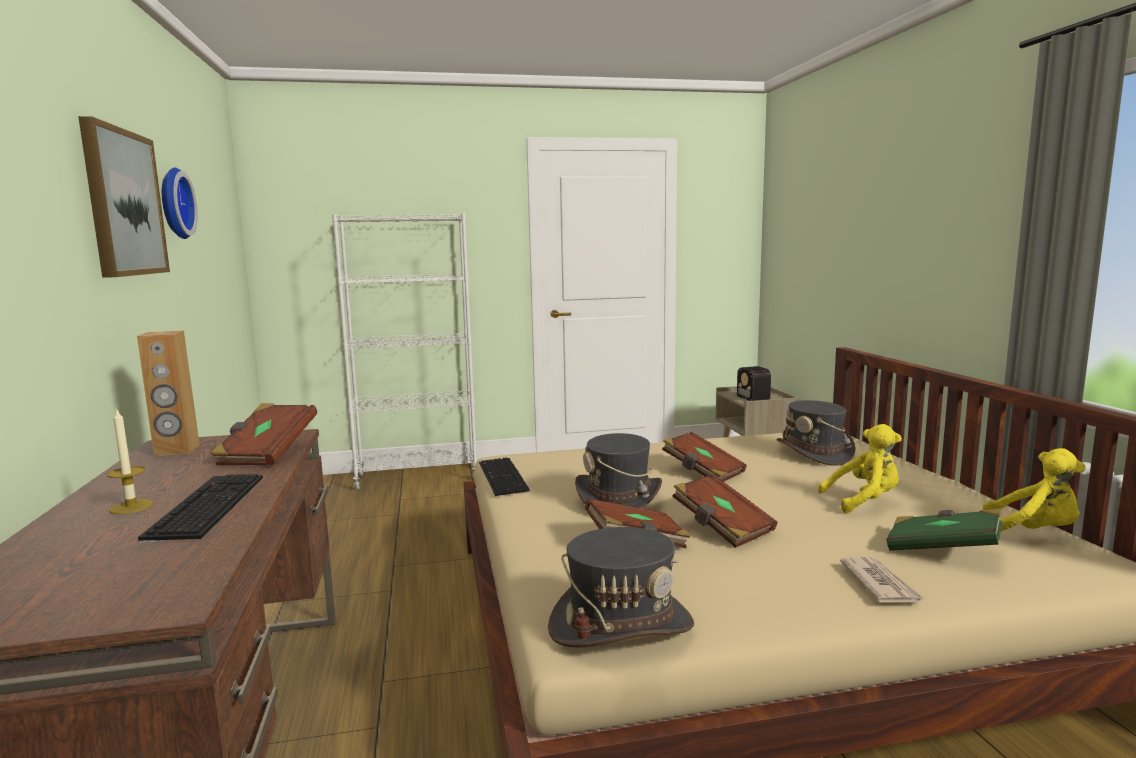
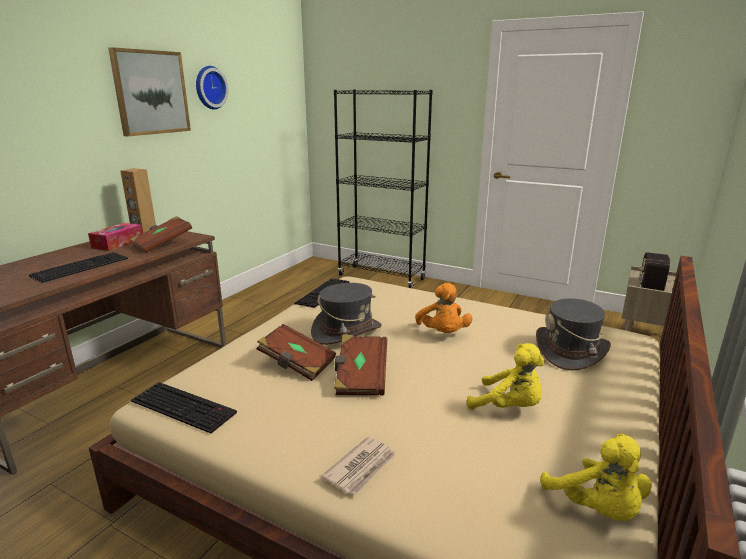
camera: 40 degrees right, 10 degrees up
candle [107,408,153,514] -> none
white bookcase [332,213,477,490] -> black bookcase [334,90,433,288]
grey hat [548,527,694,647] -> keyboard [131,382,237,434]
brown book [662,432,747,482] -> orange plush toy [415,283,473,333]
green book [886,509,1003,551] -> none
none -> tissue box [88,223,143,251]

